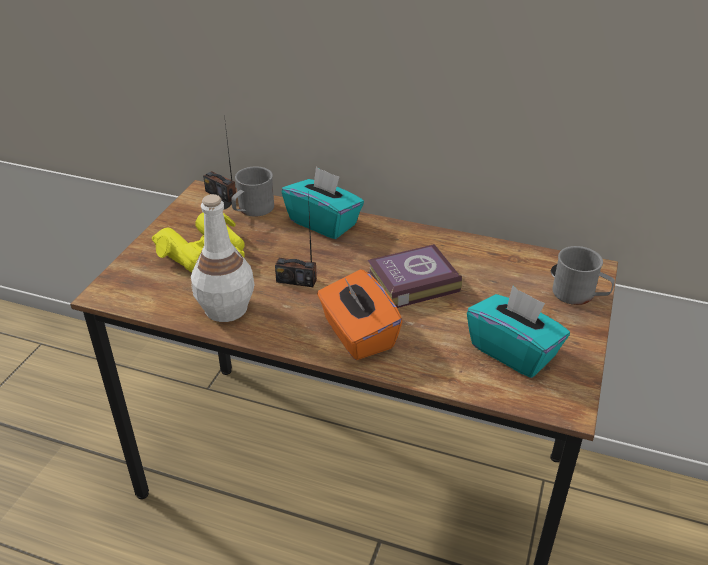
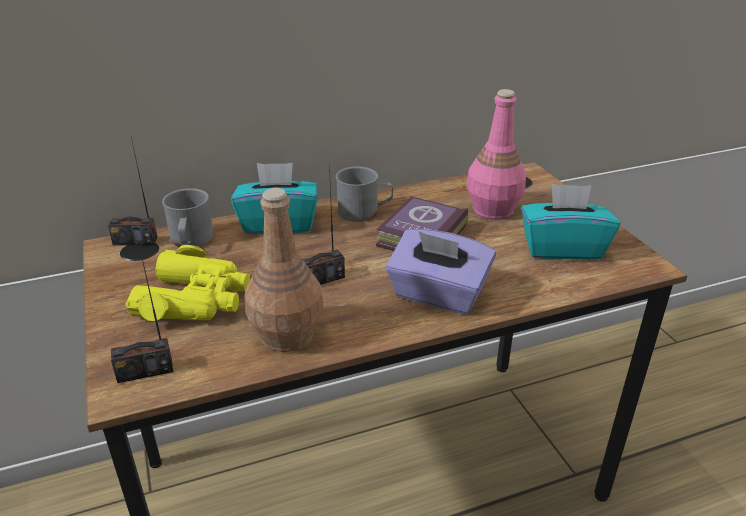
camera: 40 degrees left, 5 degrees down
white bottle [191,194,254,322] -> brown bottle [244,188,323,352]
orange tissue box [317,269,403,360] -> purple tissue box [386,229,496,314]
grey mug [553,246,615,305] -> grey mug moved to [336,167,393,222]
none -> radio [111,242,173,383]
none -> pink bottle [466,89,526,220]

